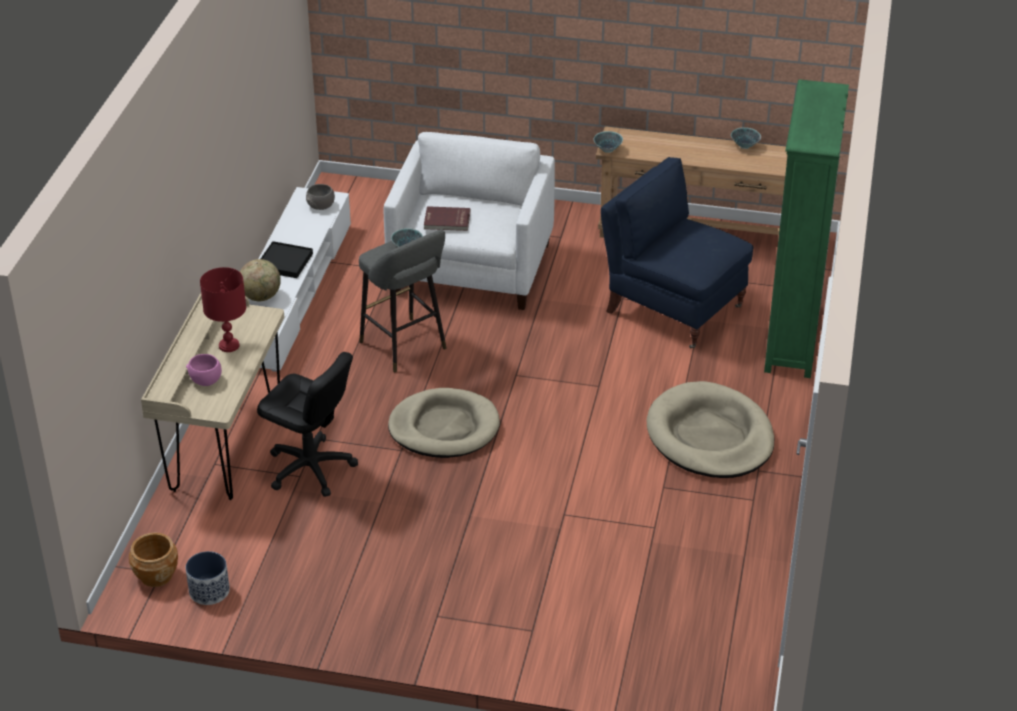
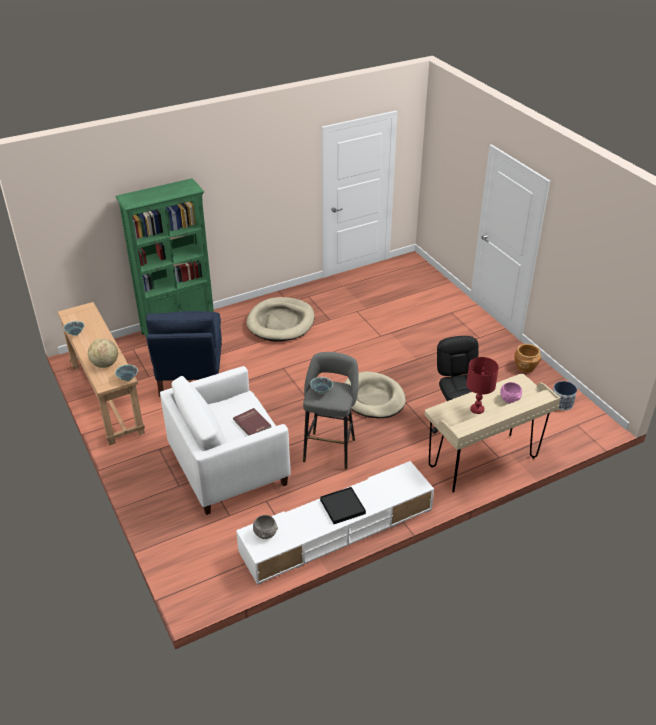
camera: 130 degrees left, 0 degrees up
brown planter [129,533,178,587] -> brown planter moved to [514,344,541,373]
globe [240,259,281,302] -> globe moved to [88,338,118,368]

